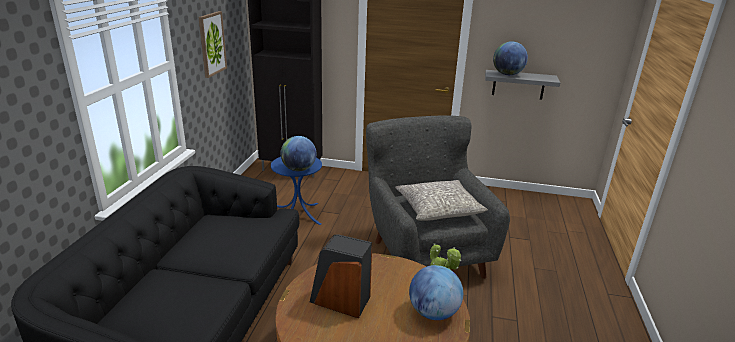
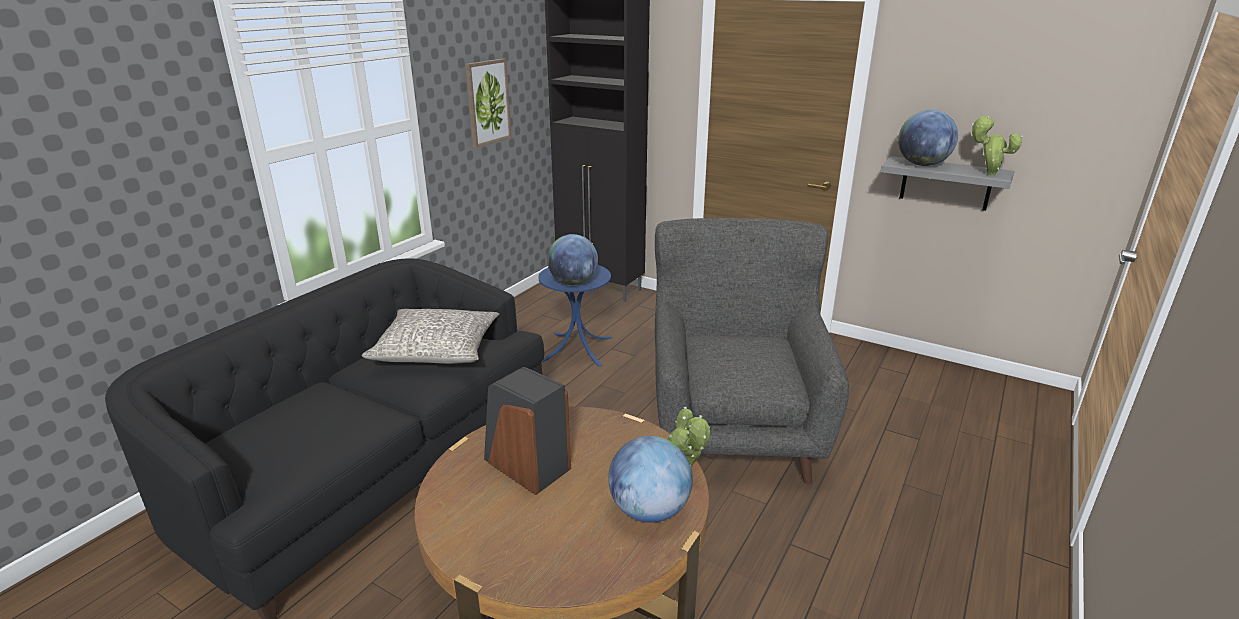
camera: 20 degrees right, 0 degrees up
grey pillow [395,180,488,221] -> grey pillow moved to [362,309,499,364]
none -> potted plant [971,116,1023,175]

